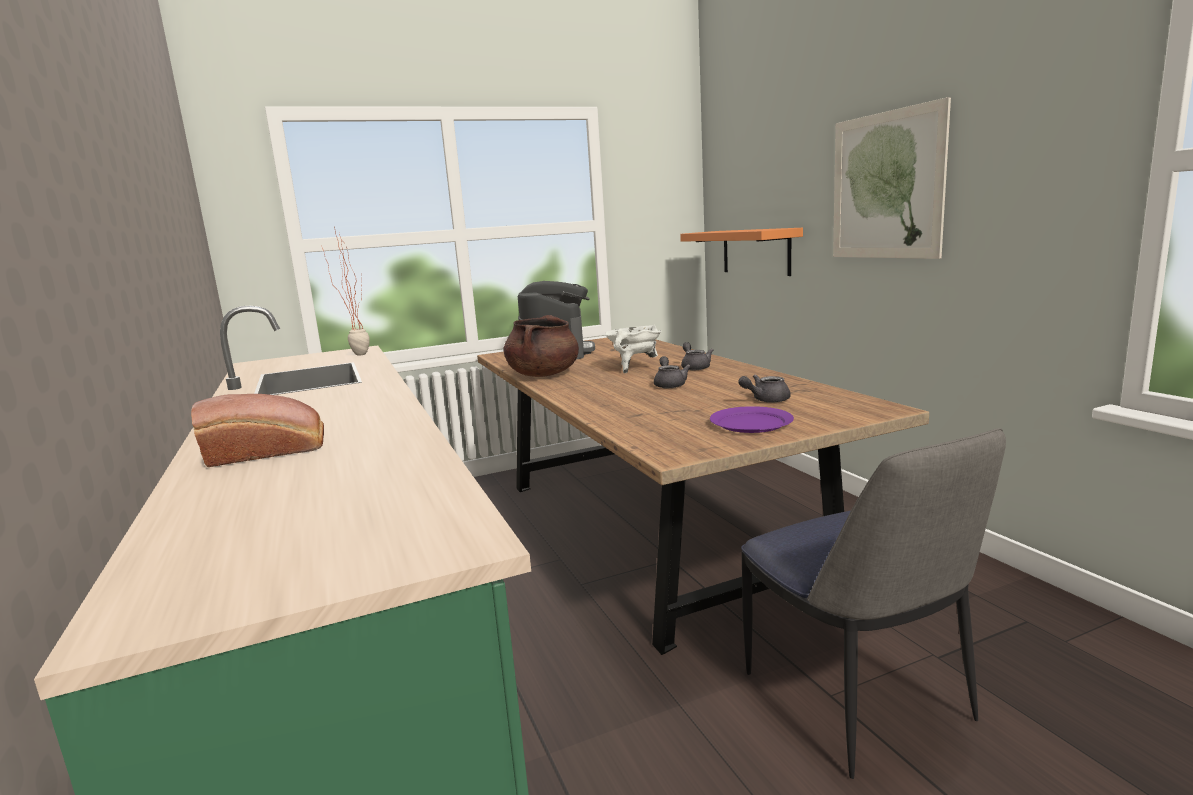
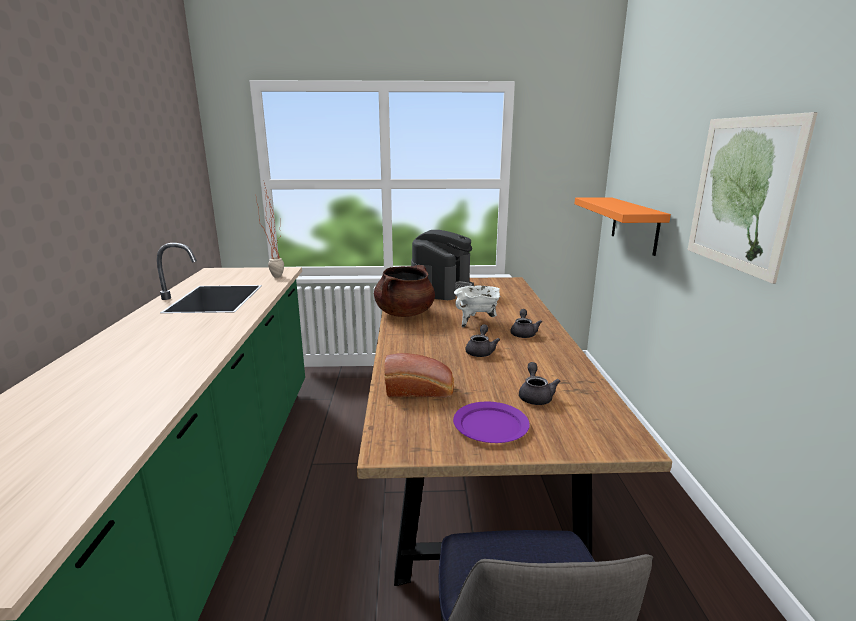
camera: 20 degrees right, 5 degrees up
bread [191,394,324,467] -> bread moved to [384,353,454,397]
grey teapot [738,375,791,403] -> grey teapot turned 90 degrees clockwise [519,362,560,405]

